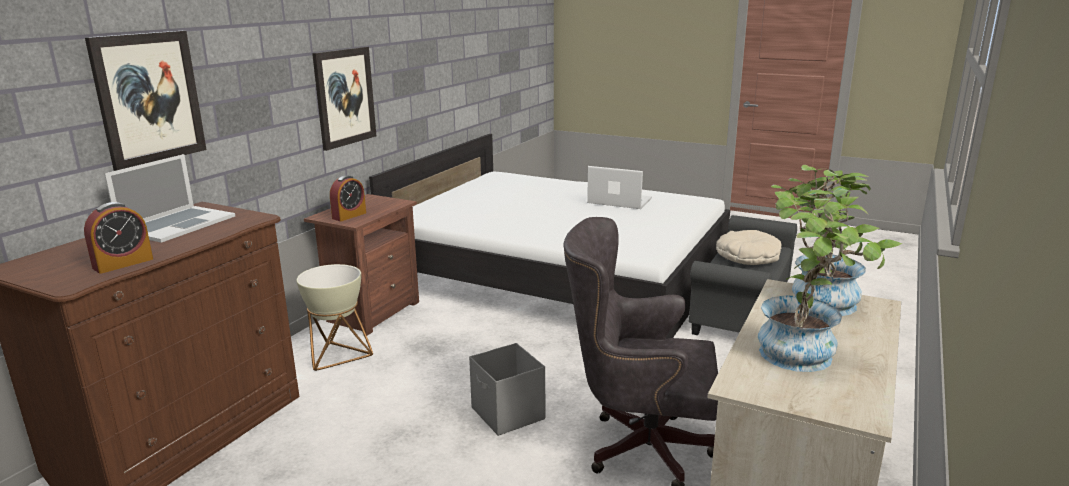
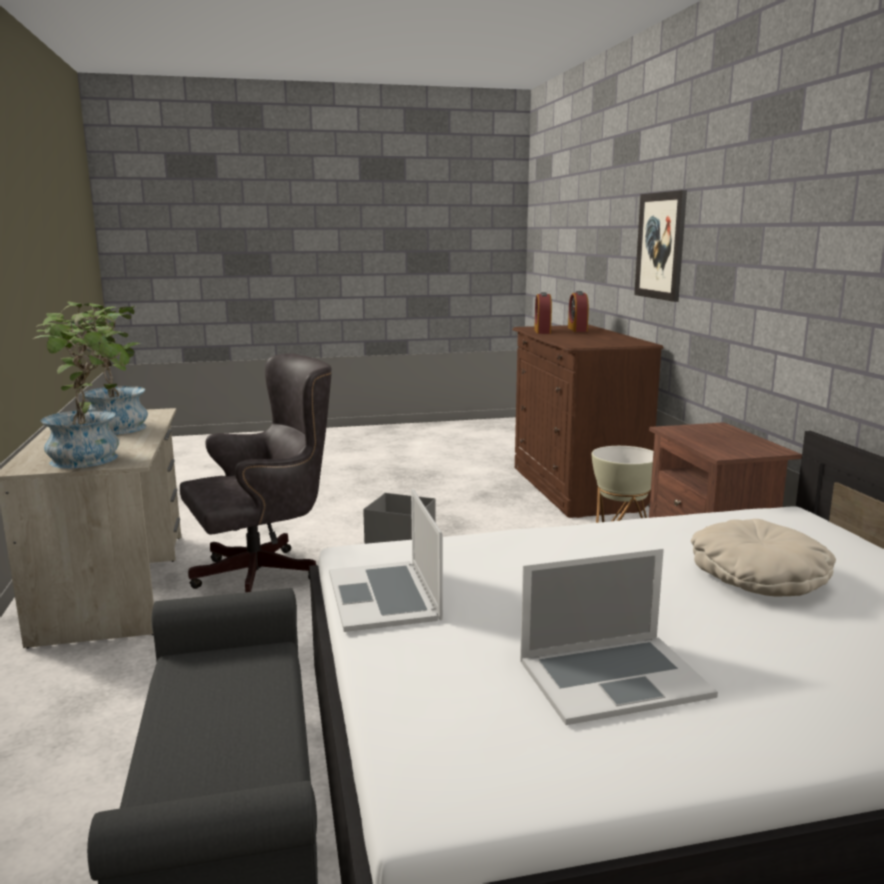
camera: 140 degrees right, 5 degrees down
laptop [104,154,235,243] -> laptop moved to [329,489,443,632]
picture [312,47,376,151] -> none
alarm clock [330,175,366,221] -> alarm clock moved to [568,291,589,332]
beige pillow [716,230,781,265] -> beige pillow moved to [691,519,836,597]

